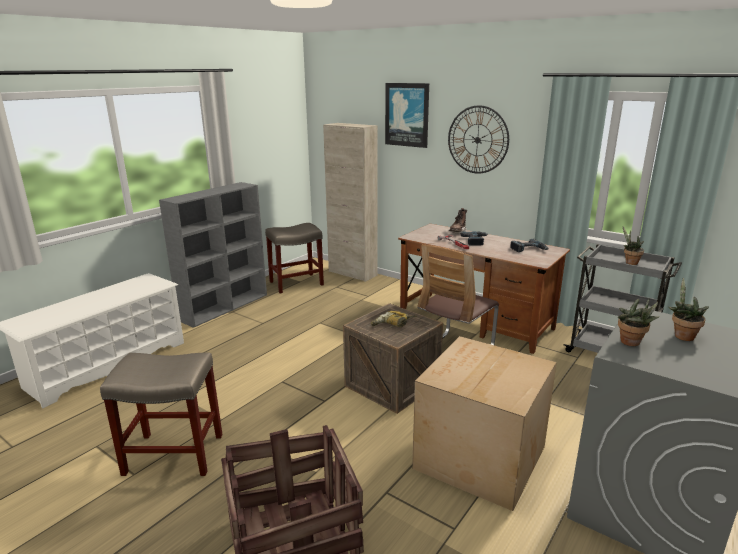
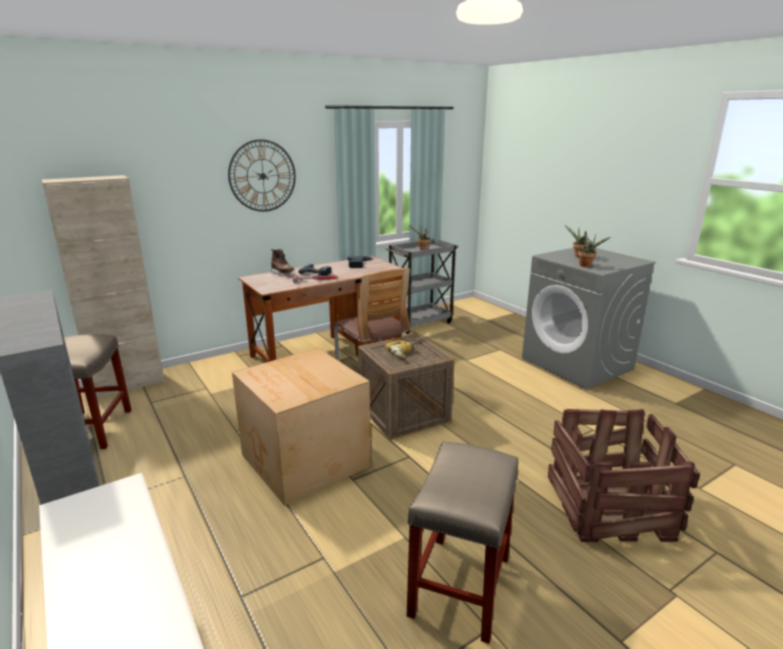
camera: 70 degrees left, 0 degrees up
picture [385,83,429,148] -> none
cardboard box [412,336,557,511] -> cardboard box moved to [232,348,371,506]

